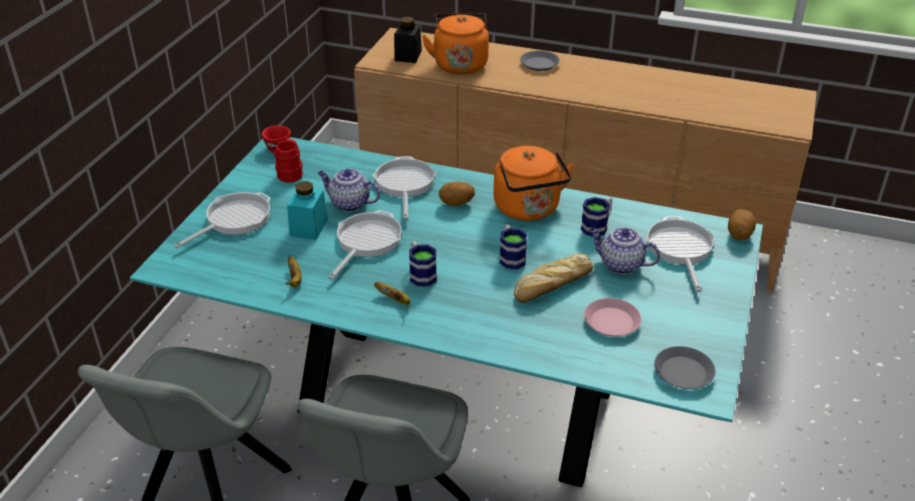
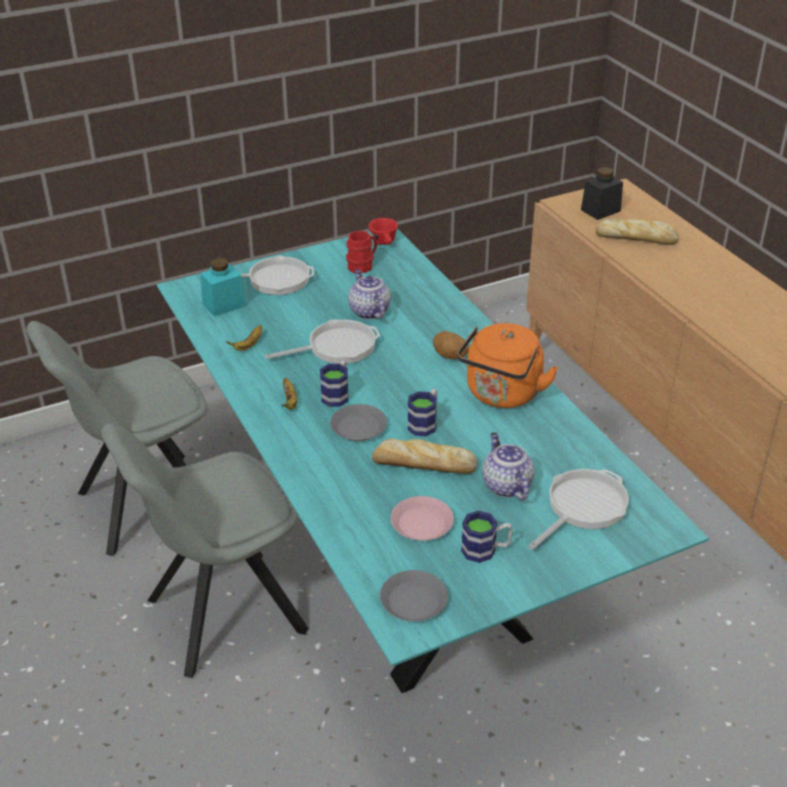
camera: 45 degrees right, 0 degrees up
turquoise jar [287,181,328,240] -> turquoise jar moved to [200,258,246,317]
frying pan [373,156,437,220] -> none
orange kettle [422,13,489,74] -> bread [596,218,679,245]
grey plate [520,51,560,71] -> grey plate moved to [330,404,387,441]
mug [581,197,612,237] -> mug moved to [461,511,513,563]
potato [728,209,756,241] -> none

